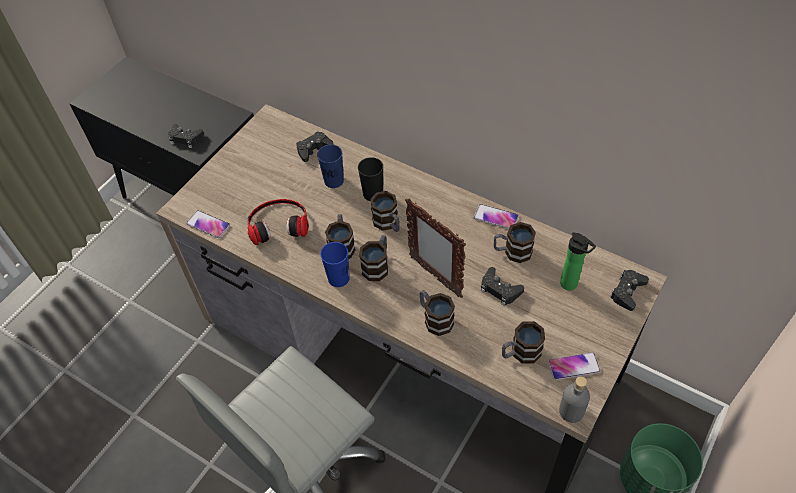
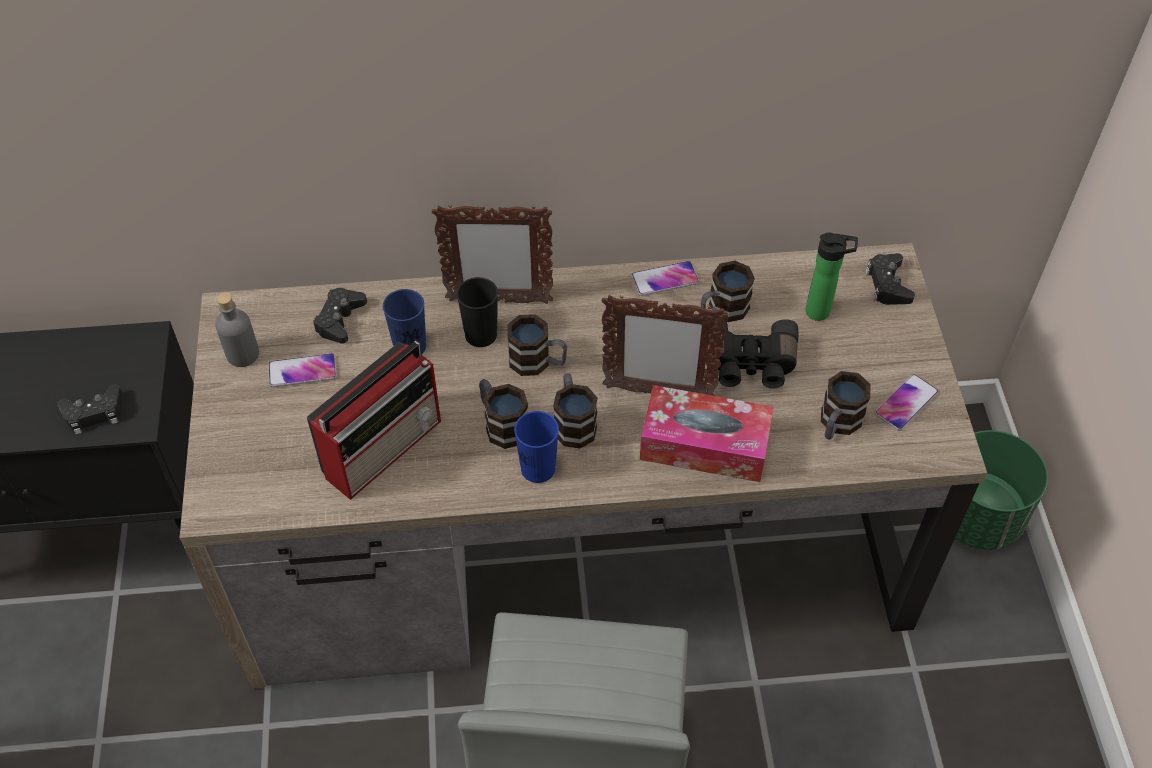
camera: 40 degrees left, 0 degrees up
phone [186,210,230,238] -> phone moved to [268,353,337,387]
headphones [248,199,309,245] -> radio [307,341,441,500]
mug [419,290,455,336] -> tissue box [640,385,774,482]
black game controller [481,267,524,306] -> black binoculars [706,319,799,389]
grey bottle [559,376,590,423] -> grey bottle moved to [215,292,259,367]
none -> picture frame [432,204,553,304]

